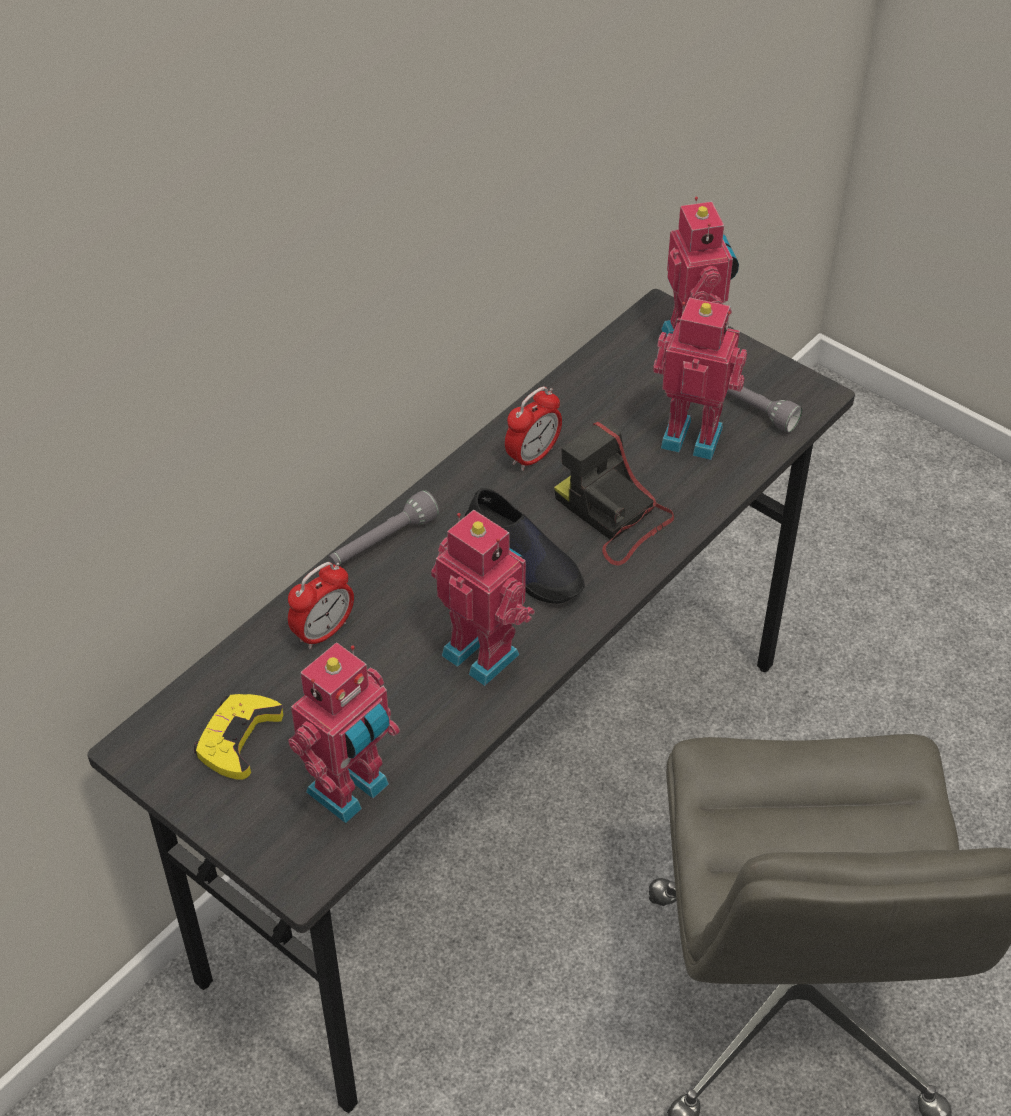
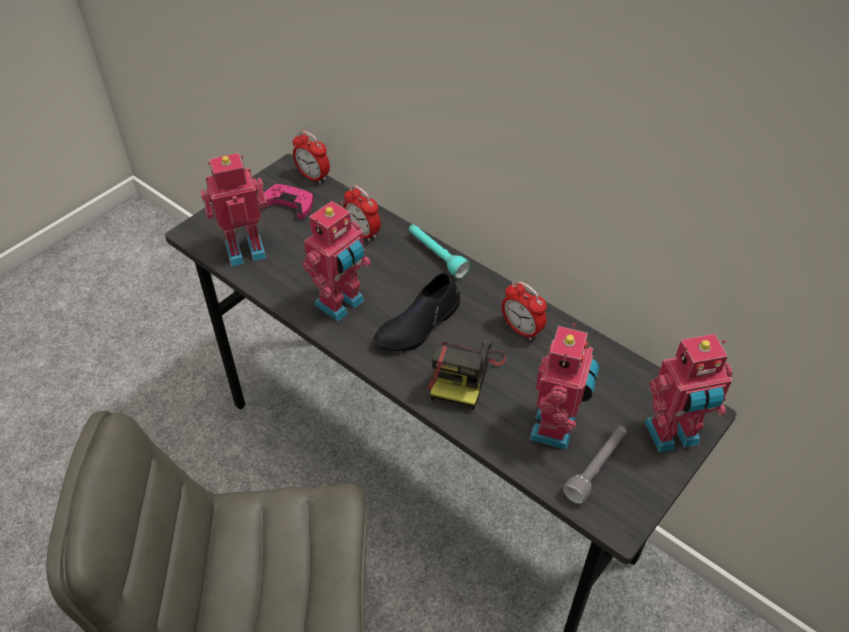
camera: 90 degrees right, 0 degrees up
yellow game controller [194,694,283,780] -> pink game controller [262,184,314,219]
toy robot [288,642,400,824] -> toy robot turned 120 degrees clockwise [201,153,267,266]
grey flashlight [329,490,439,565] -> turquoise flashlight [409,225,471,278]
camera [554,418,674,566] -> camera turned 150 degrees clockwise [428,340,506,410]
none -> alarm clock [293,130,330,184]

